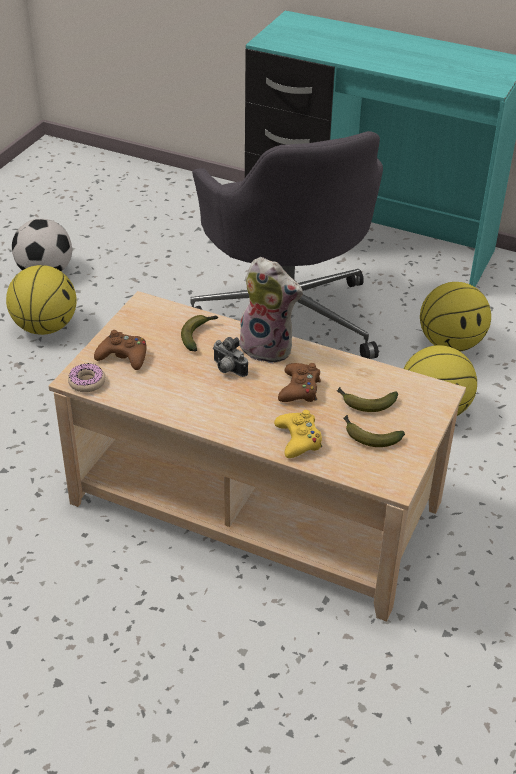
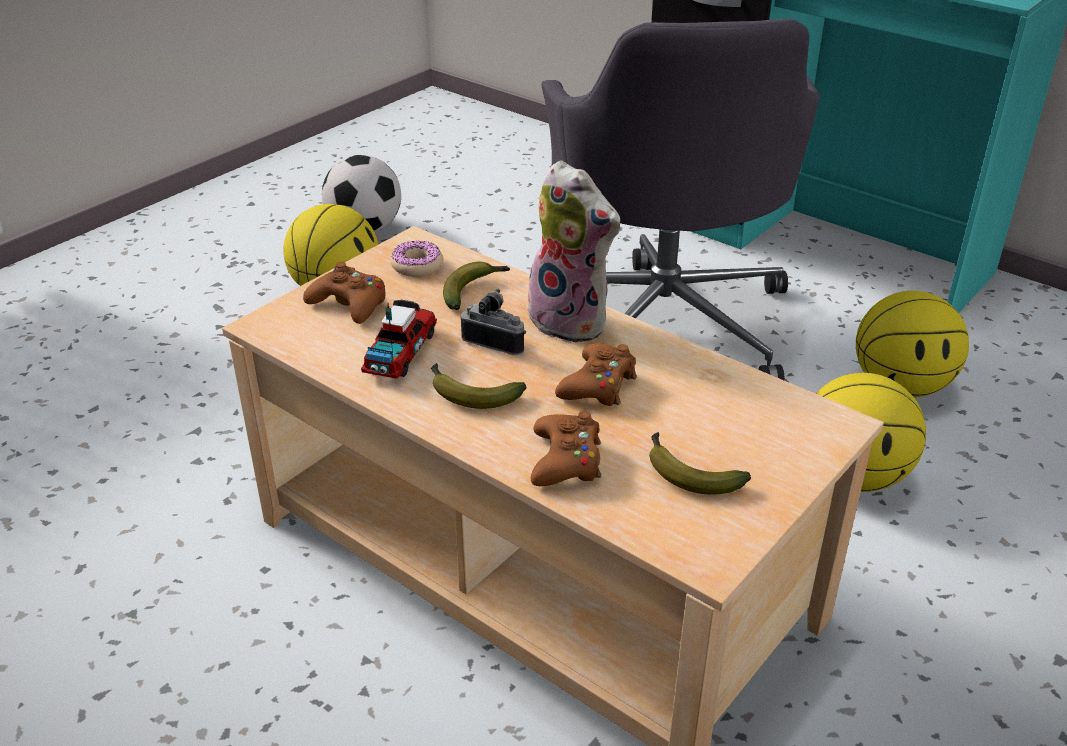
camera: 15 degrees right, 5 degrees down
donut [68,363,106,392] -> donut moved to [390,241,443,277]
camera [213,337,248,377] -> camera turned 150 degrees clockwise [461,289,526,355]
yellow game controller [274,410,322,458] -> brown game controller [531,411,601,486]
banana [337,387,398,412] -> banana moved to [431,363,526,409]
none -> toy truck [361,300,437,379]

